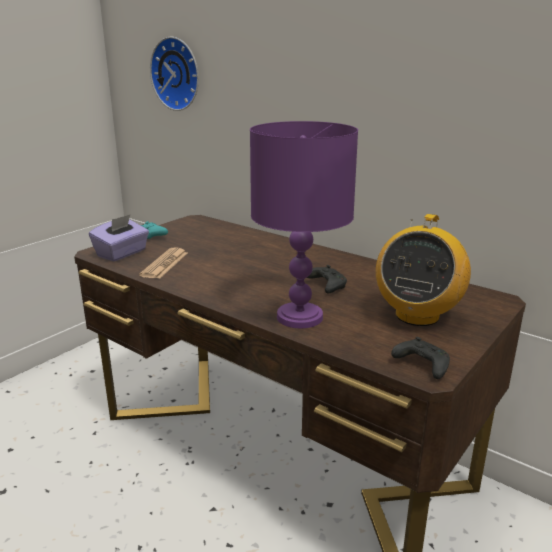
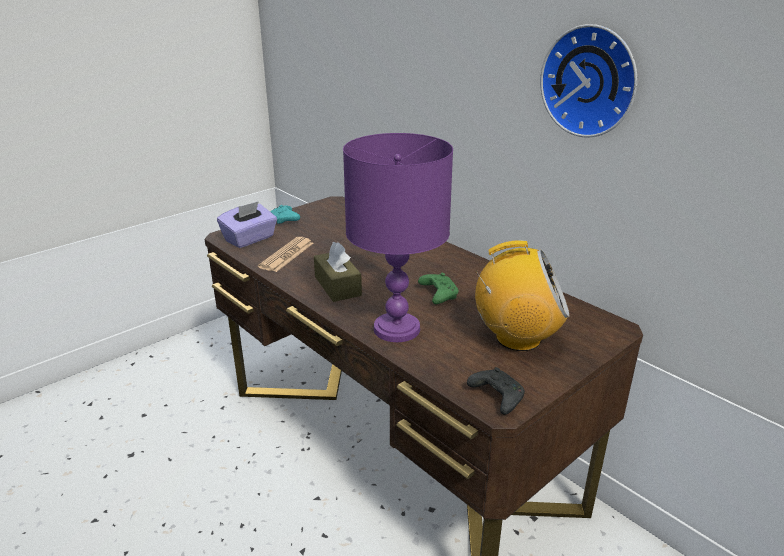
camera: 10 degrees right, 5 degrees up
wall clock [150,37,199,111] -> wall clock moved to [540,24,637,138]
black game controller [307,265,347,293] -> green game controller [418,273,458,304]
radio [376,214,471,326] -> radio turned 120 degrees counterclockwise [475,240,569,351]
none -> brown tissue box [314,242,362,302]

